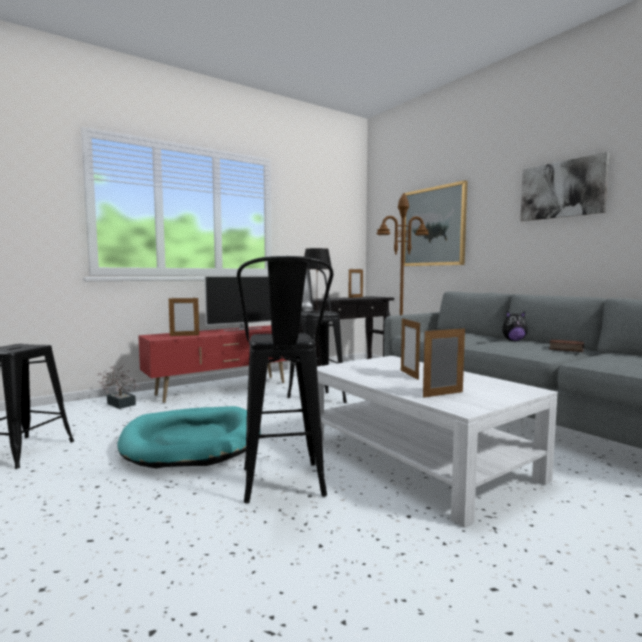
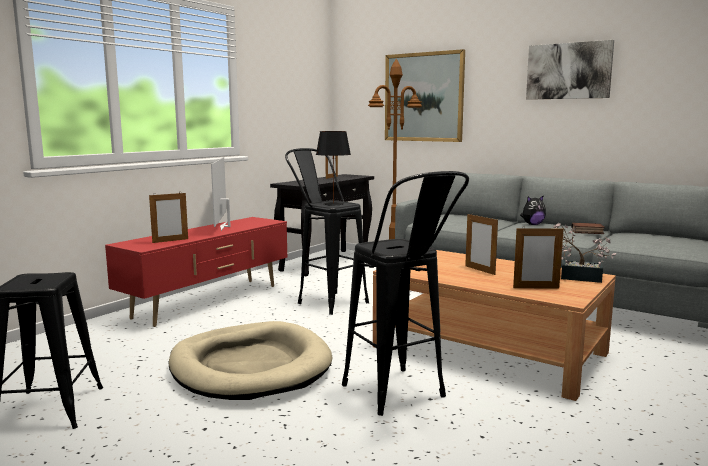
camera: 20 degrees left, 5 degrees up
potted plant [97,366,140,409] -> potted plant moved to [553,223,616,283]
turquoise dog bed [117,406,261,469] -> beige dog bed [169,321,333,400]
television [204,276,271,331] -> television turned 135 degrees clockwise [211,157,230,231]
white coffee table [317,356,558,528] -> brown coffee table [373,250,616,401]
picture frame [423,327,465,398] -> picture frame turned 135 degrees counterclockwise [513,226,564,289]

